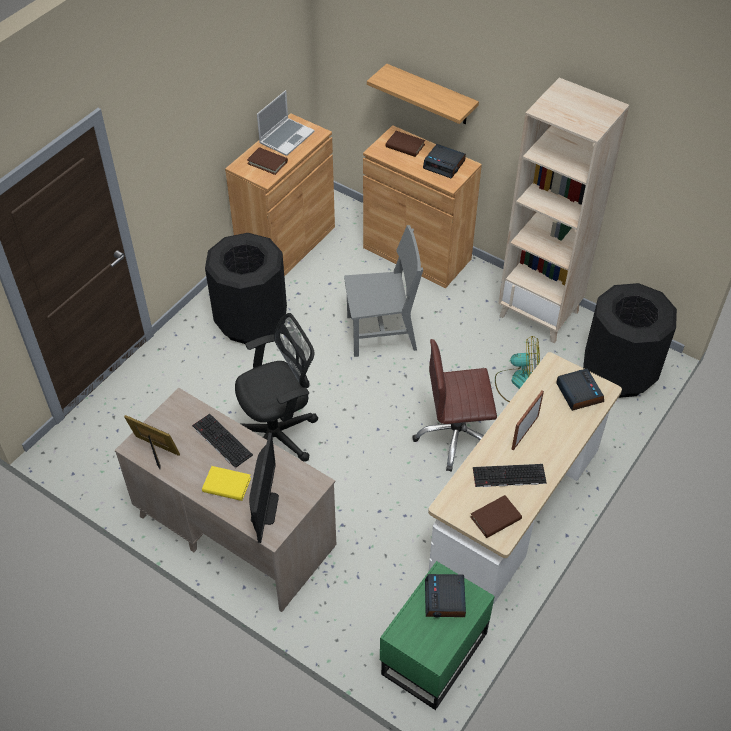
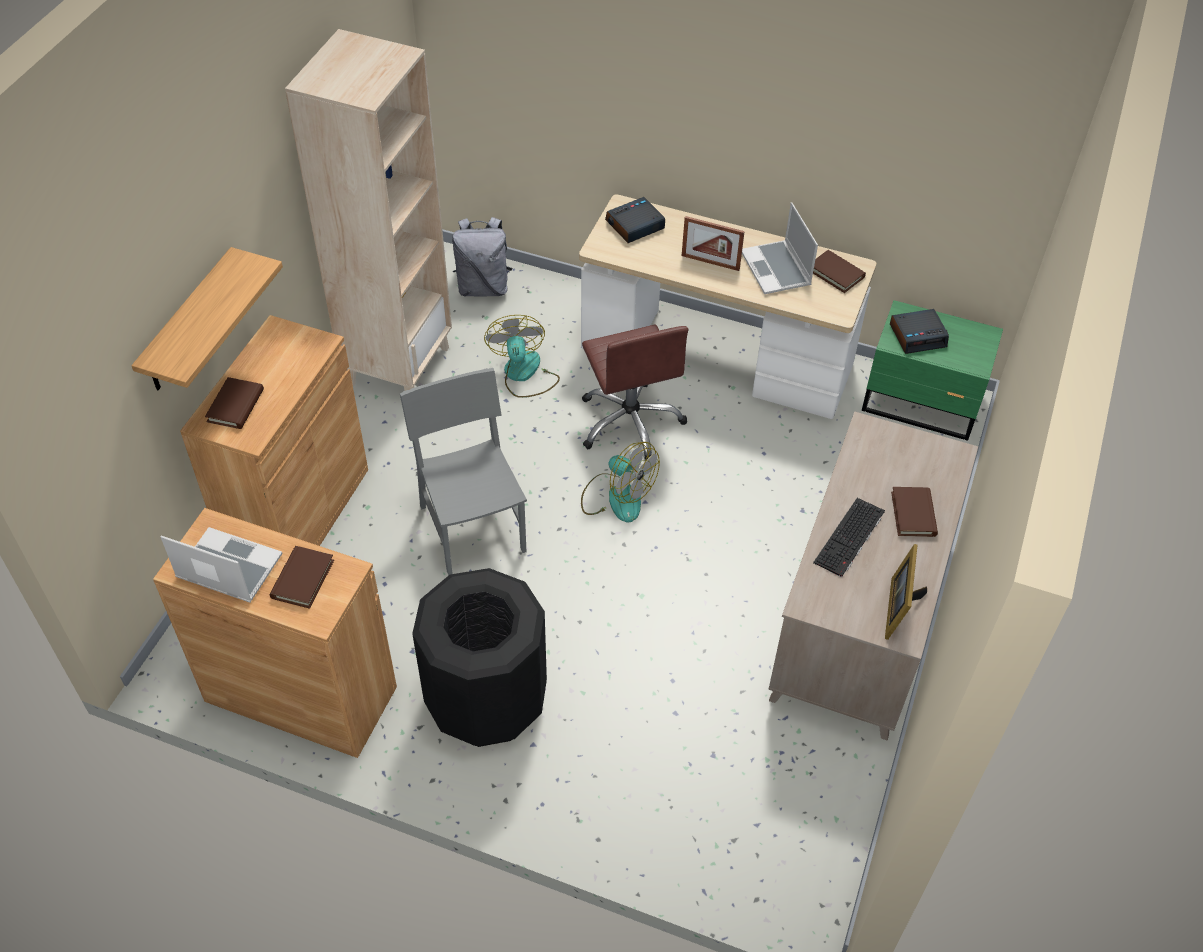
camera: 105 degrees left, 0 degrees up
yellow book [202,466,251,501] -> brown book [891,487,938,537]
black office chair [235,313,318,461] -> none
monitor [249,433,279,543] -> none
alarm clock [423,144,466,178] -> none
keyboard [473,464,547,487] -> laptop [742,202,818,294]
black trash can [583,283,677,398] -> grey backpack [452,217,512,296]
none -> fan [581,442,660,522]

